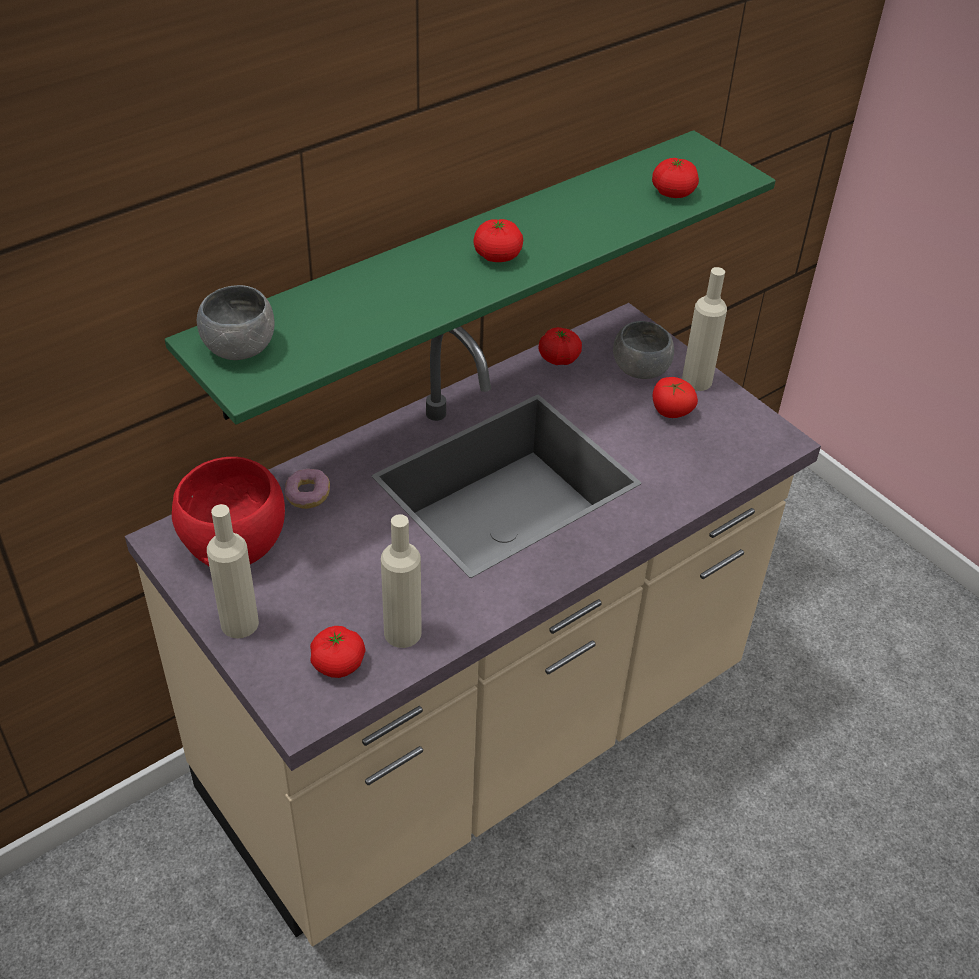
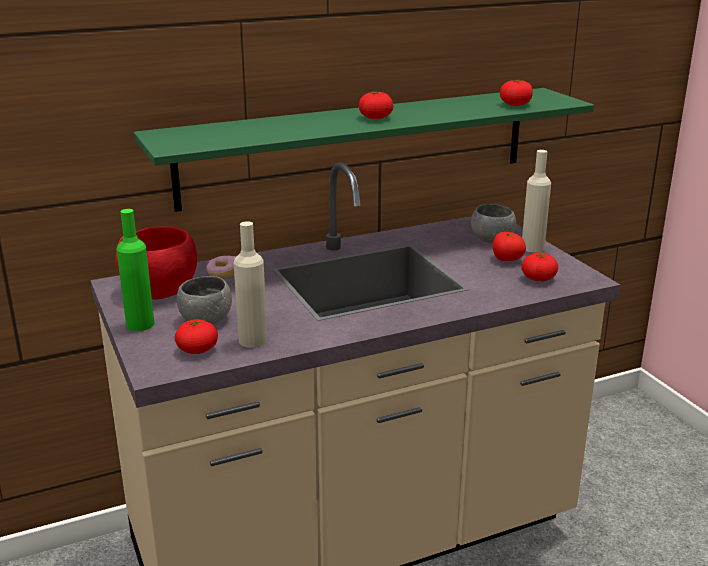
camera: 15 degrees right, 20 degrees down
grey bowl [197,285,274,360] -> grey bowl moved to [177,276,232,324]
beige bottle [207,504,259,639] -> green bottle [117,209,154,331]
tomato [539,327,582,365] -> tomato moved to [521,253,558,281]

